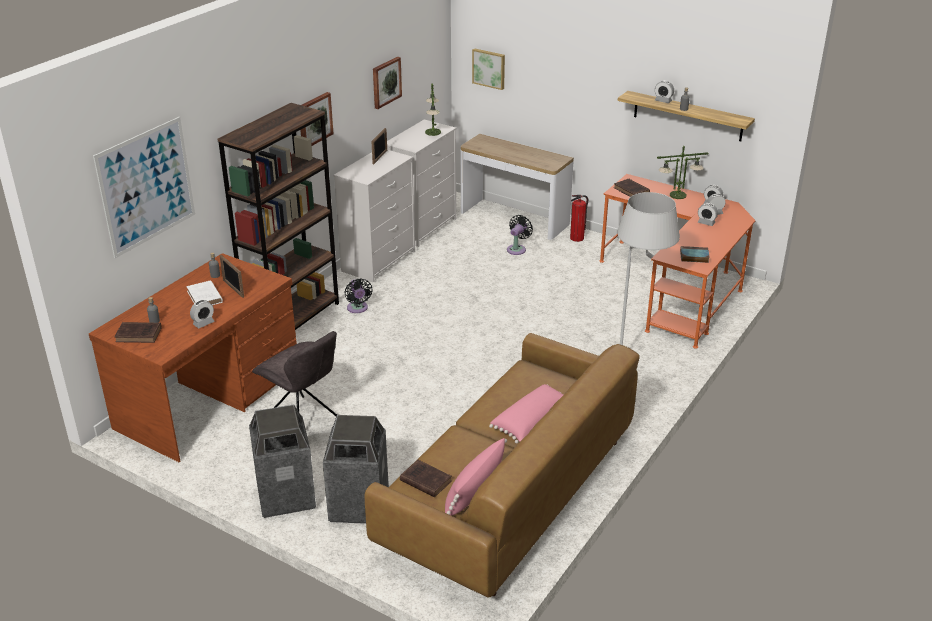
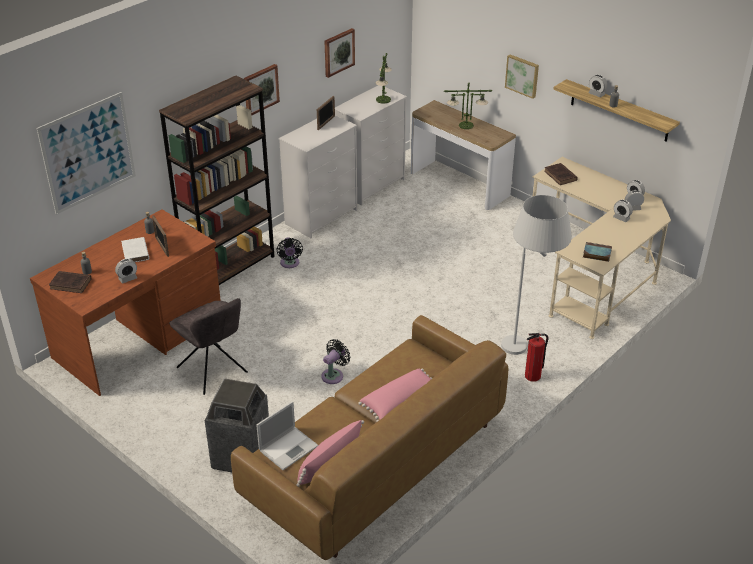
camera: 10 degrees right, 5 degrees up
trash can [249,405,316,518] -> none
brown book [400,460,452,497] -> laptop [256,401,318,470]
picture [472,48,505,90] -> picture moved to [505,55,539,99]
black fan [507,215,533,255] -> black fan moved to [321,339,350,384]
fire extinguisher [570,195,588,242] -> fire extinguisher moved to [525,333,549,382]
orange desk [599,174,756,349] -> beige desk [533,157,671,339]
table lamp [657,146,709,199] -> table lamp moved to [444,82,493,129]

